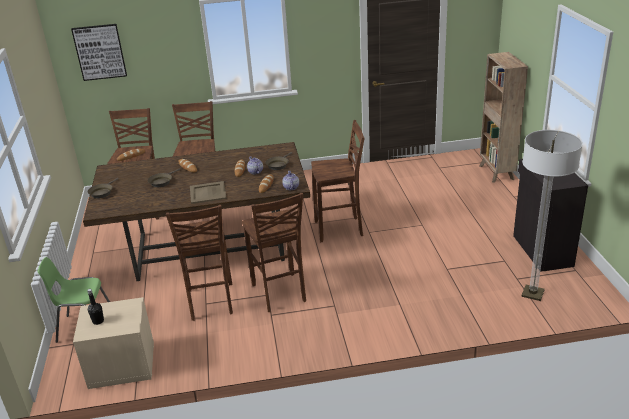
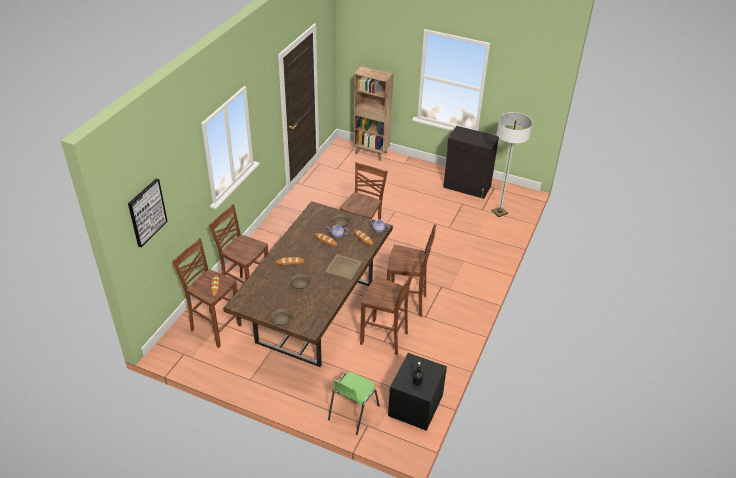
camera: 60 degrees left, 10 degrees up
beige nightstand [73,297,154,389] -> black nightstand [388,353,447,431]

